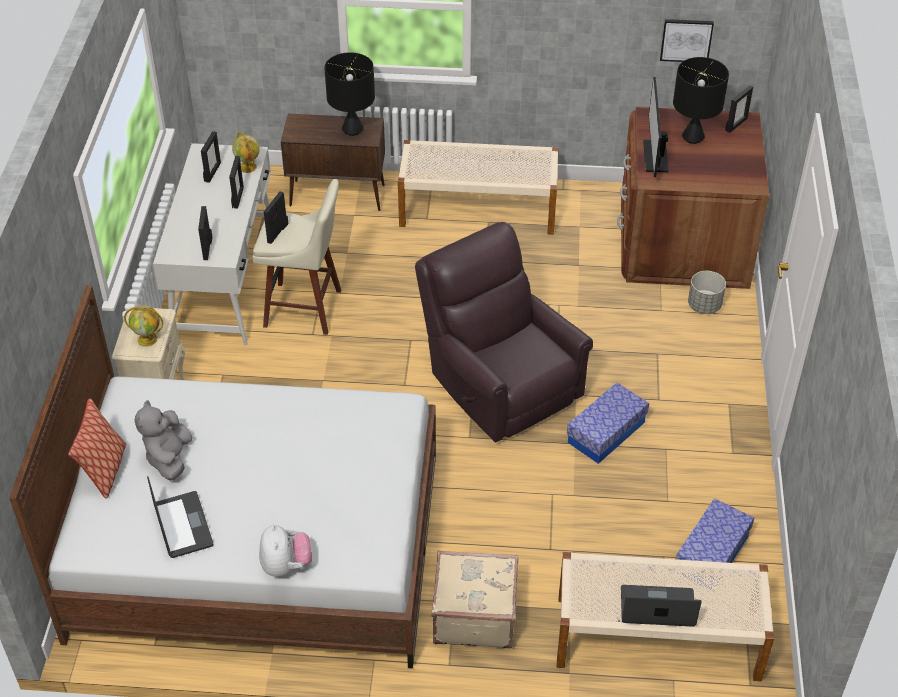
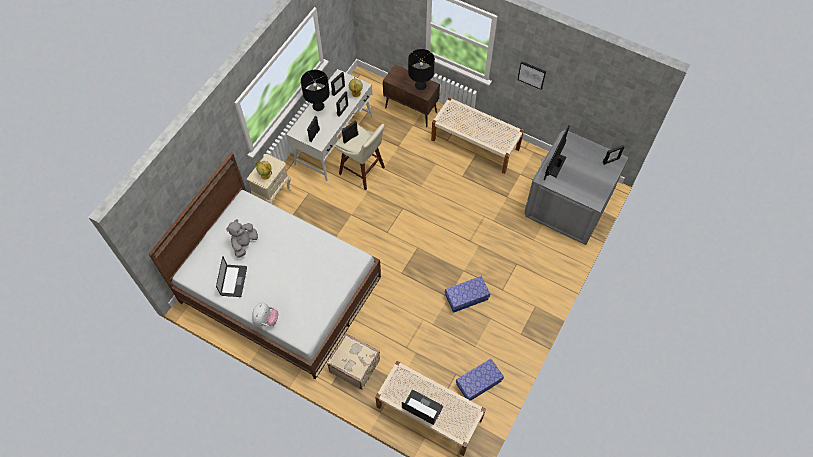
camera: 25 degrees right, 15 degrees up
pillow [68,399,126,499] -> none
brown armchair [415,222,593,443] -> none
brown dresser [617,107,769,289] -> grey dresser [525,129,629,245]
picture [660,19,714,62] -> picture moved to [518,62,546,90]
black table lamp [673,57,729,144] -> black table lamp moved to [301,70,330,111]
grey planter [688,271,726,314] -> none

